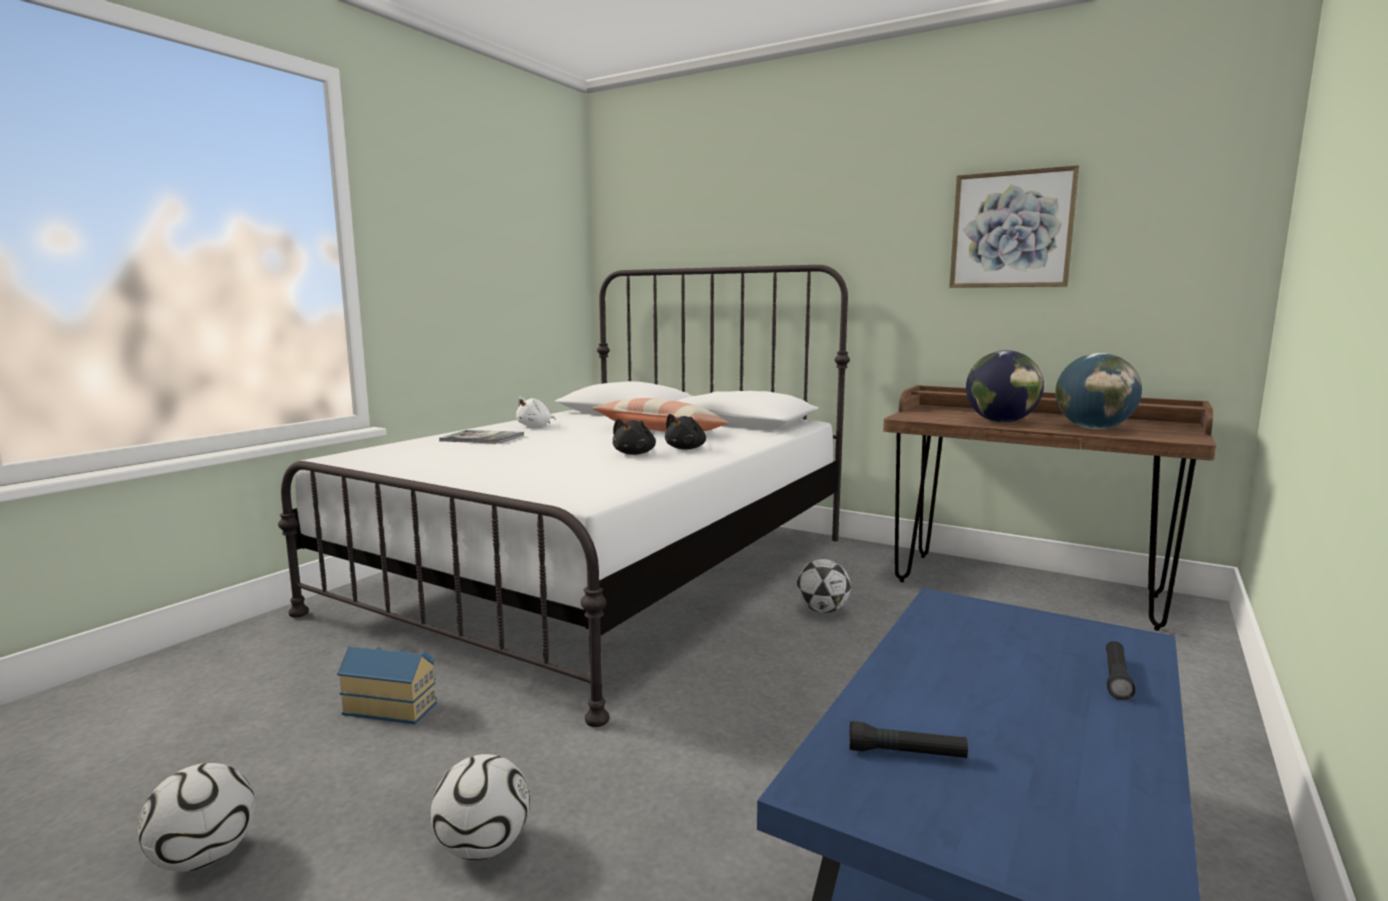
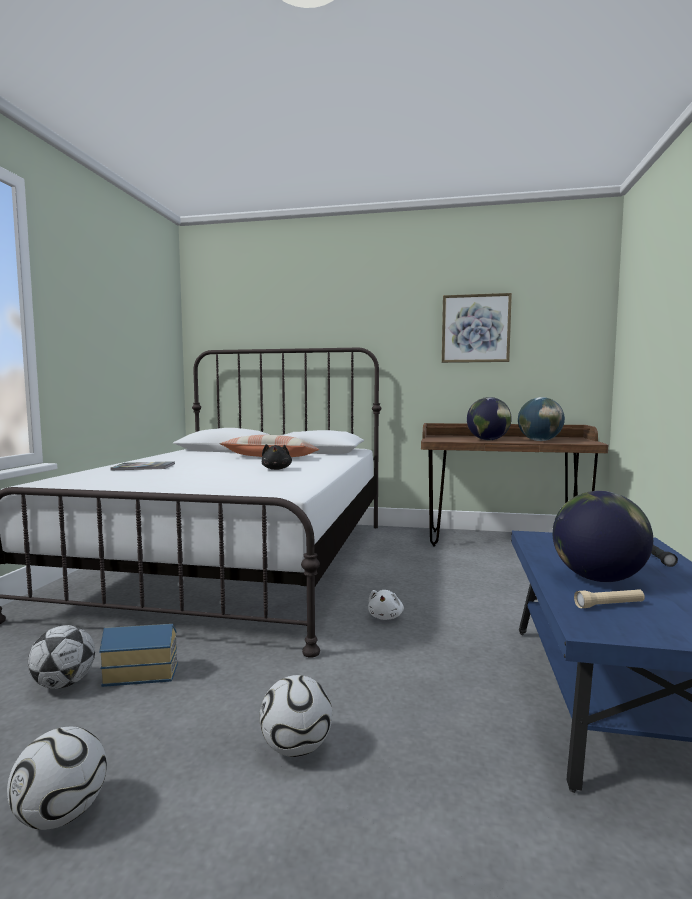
camera: 20 degrees left, 5 degrees down
white plush toy [516,397,555,427] -> white plush toy moved to [368,590,404,620]
black plush toy [665,414,706,450] -> none
football [797,559,851,613] -> football moved to [28,625,95,689]
black flashlight [849,721,968,758] -> beige flashlight [574,589,645,608]
none -> globe [552,491,653,582]

